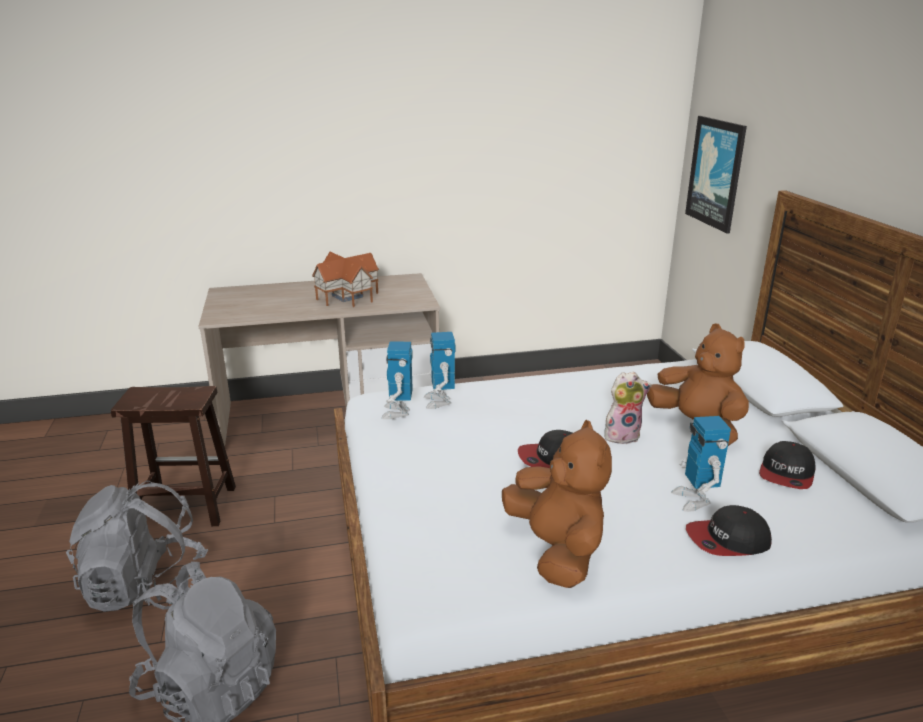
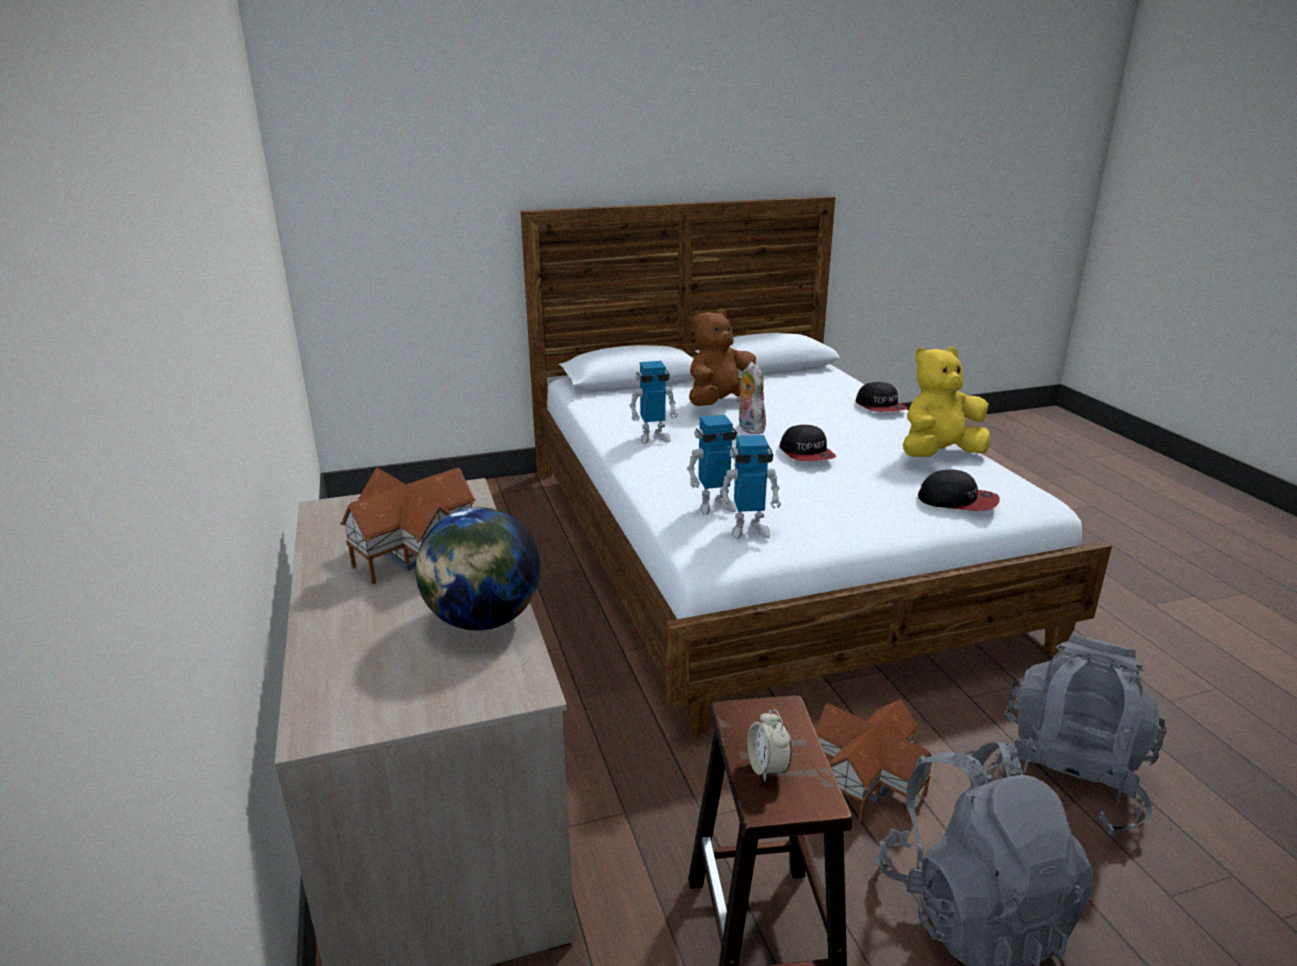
camera: 95 degrees left, 0 degrees up
brown plush toy [502,420,612,588] -> yellow plush toy [903,346,990,457]
toy robot [671,416,731,512] -> toy robot moved to [629,361,678,444]
picture [685,116,747,234] -> none
cap [759,441,815,489] -> cap moved to [918,469,1000,511]
none -> globe [416,507,541,630]
none -> alarm clock [747,709,792,781]
none -> toy house [815,699,936,822]

